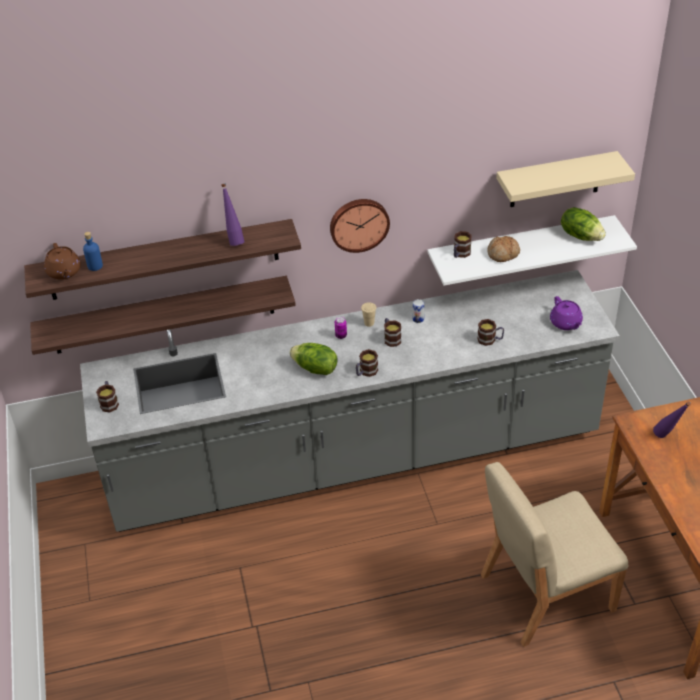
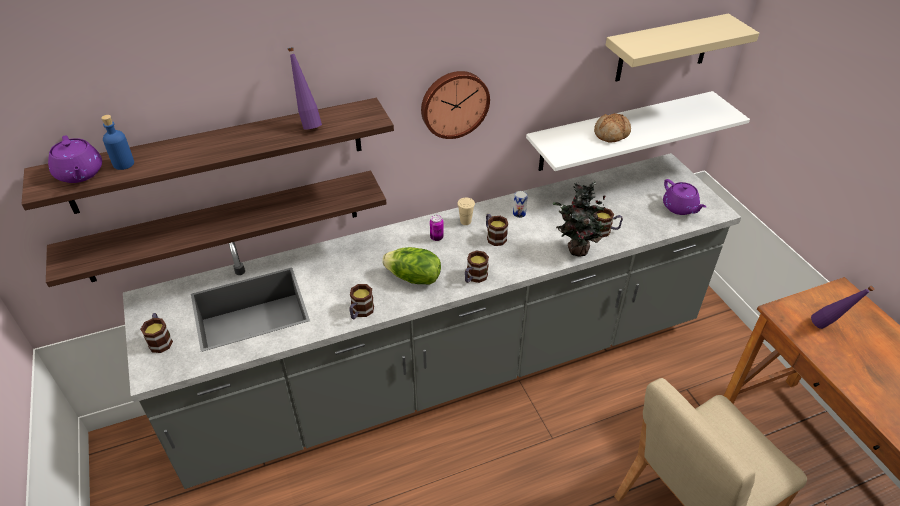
camera: 10 degrees left, 0 degrees up
brown teapot [44,243,81,280] -> purple teapot [48,135,102,183]
mug [454,231,472,258] -> mug moved to [349,284,374,319]
lettuce [561,207,606,241] -> none
none -> potted plant [553,181,615,256]

